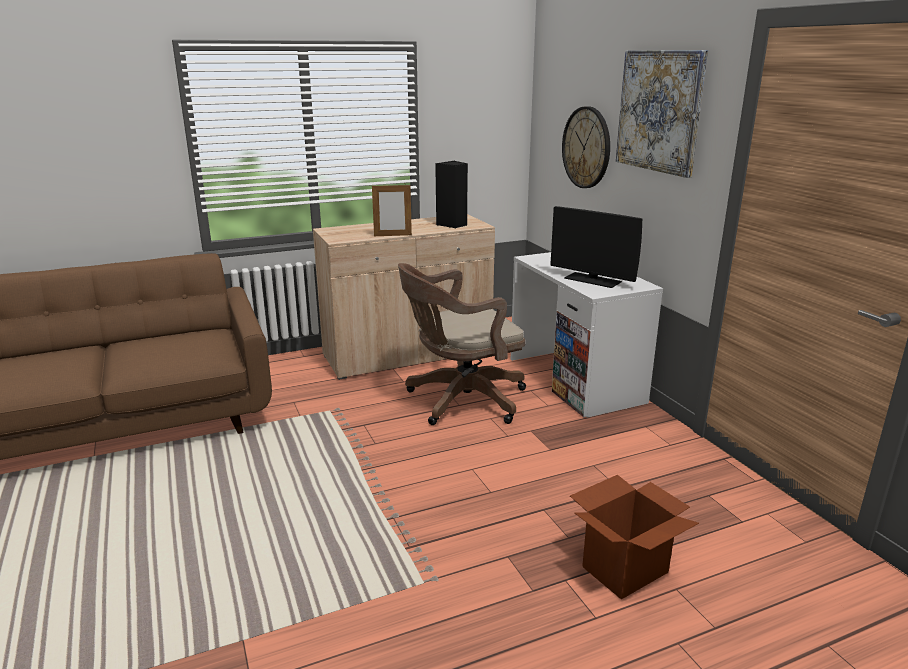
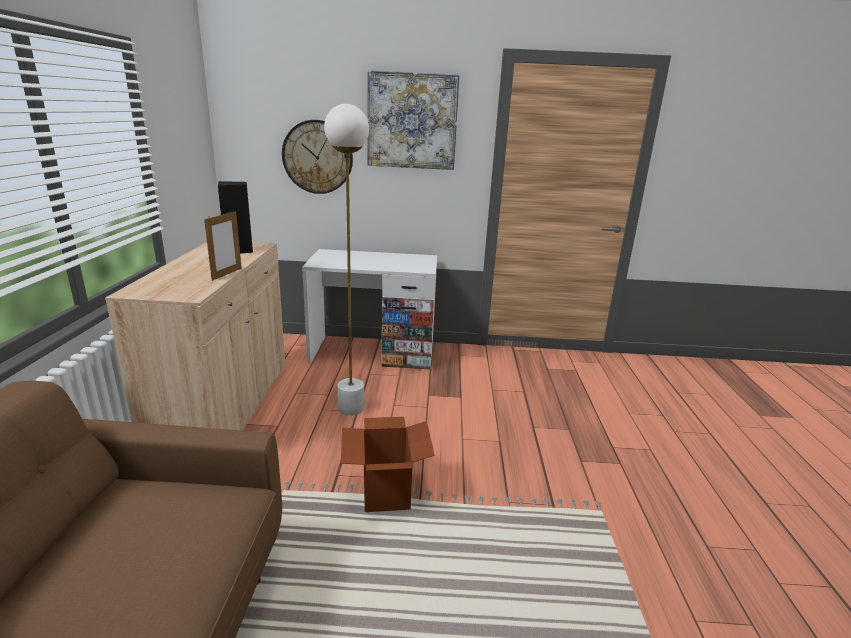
camera: 65 degrees left, 0 degrees up
brown office chair [398,263,526,425] -> white floor lamp [324,104,369,416]
monitor [550,206,642,288] -> none
cardboard box [570,475,699,599] -> cardboard box moved to [341,417,435,512]

